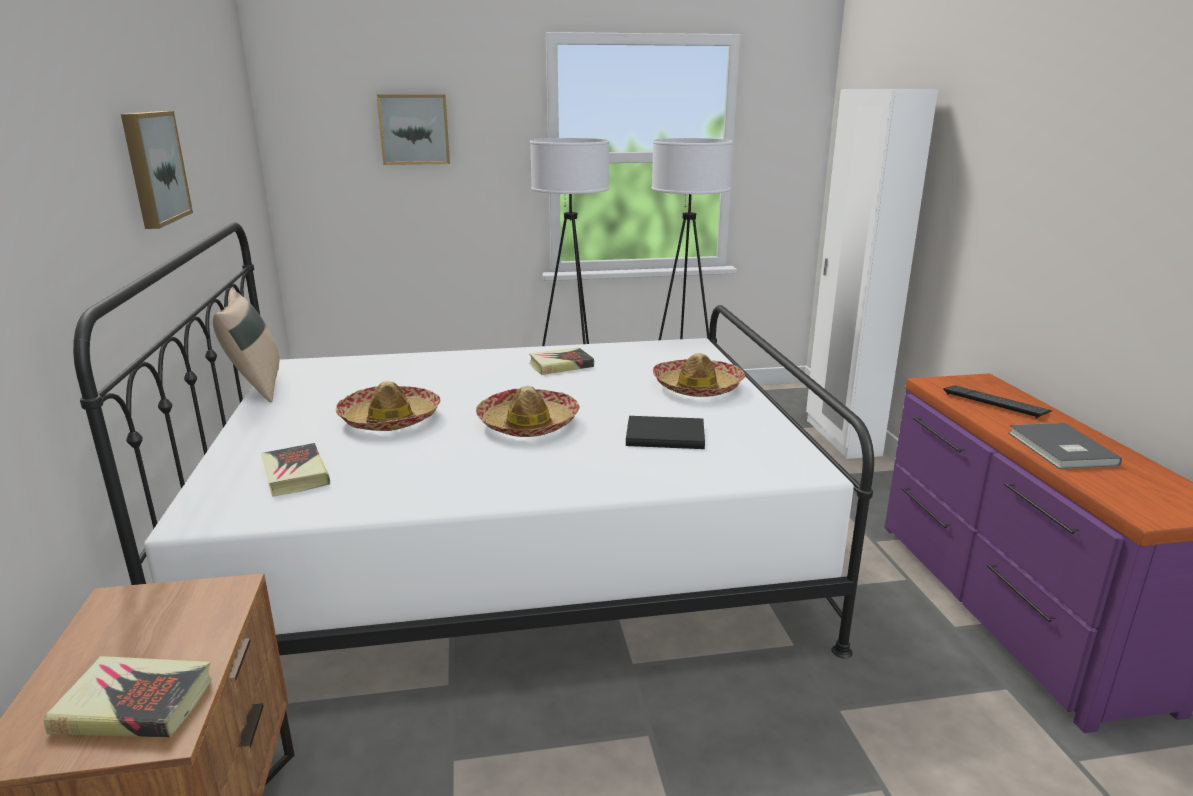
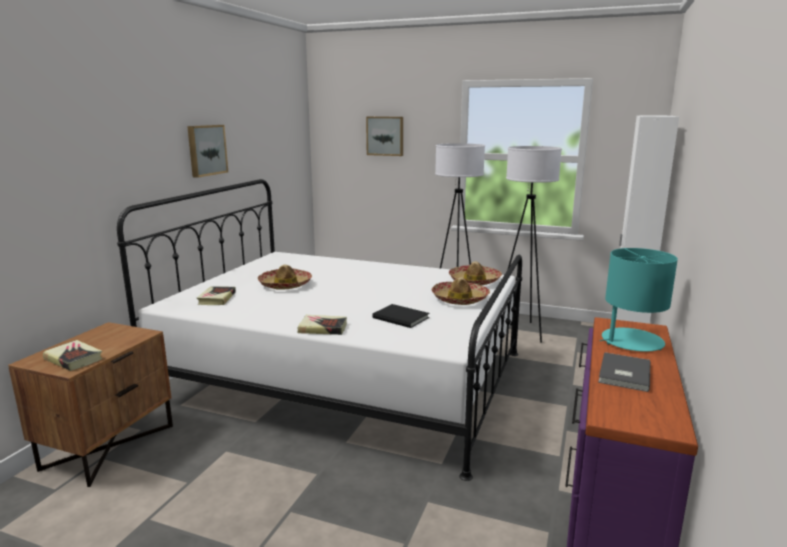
camera: 30 degrees right, 5 degrees down
beige pillow [213,288,279,402] -> none
hat [476,386,580,437] -> hat moved to [449,261,502,286]
book [529,347,594,375] -> book moved to [298,315,347,335]
keyboard [944,385,1052,419] -> turquoise table lamp [600,248,678,352]

